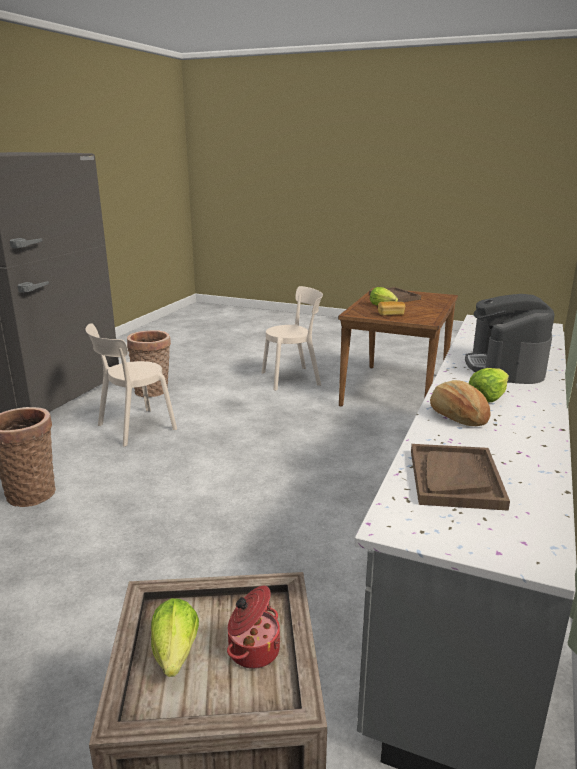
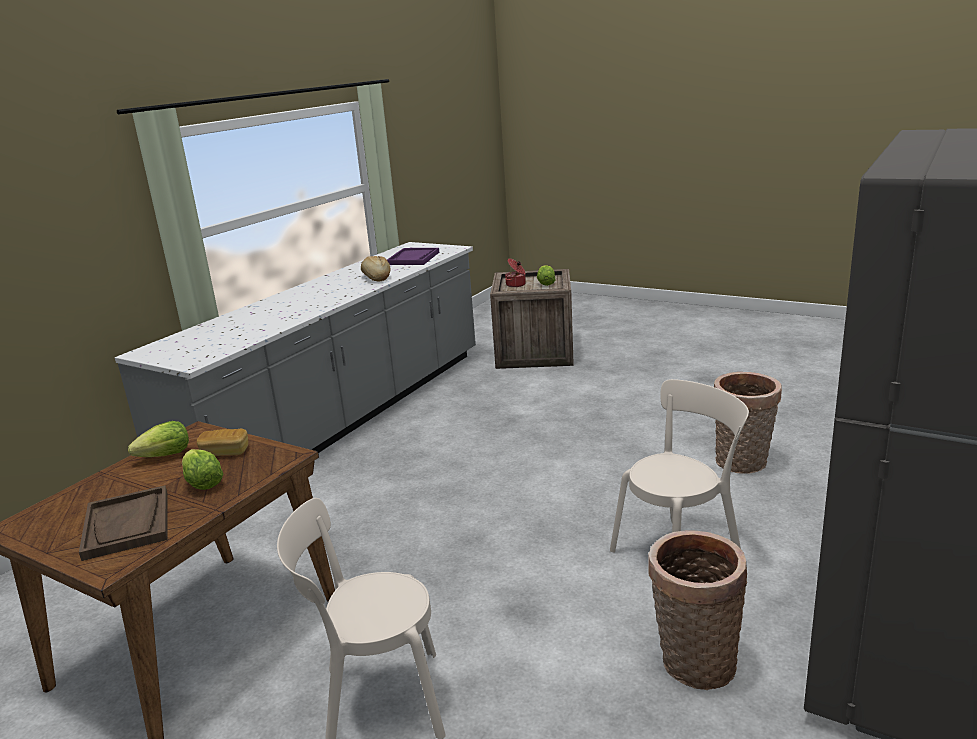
camera: 170 degrees left, 0 degrees up
brown tray [411,444,510,511] -> purple tray [387,248,439,265]
coffee machine [465,294,554,384] -> none
lettuce [468,368,509,403] -> lettuce moved to [128,421,189,457]

